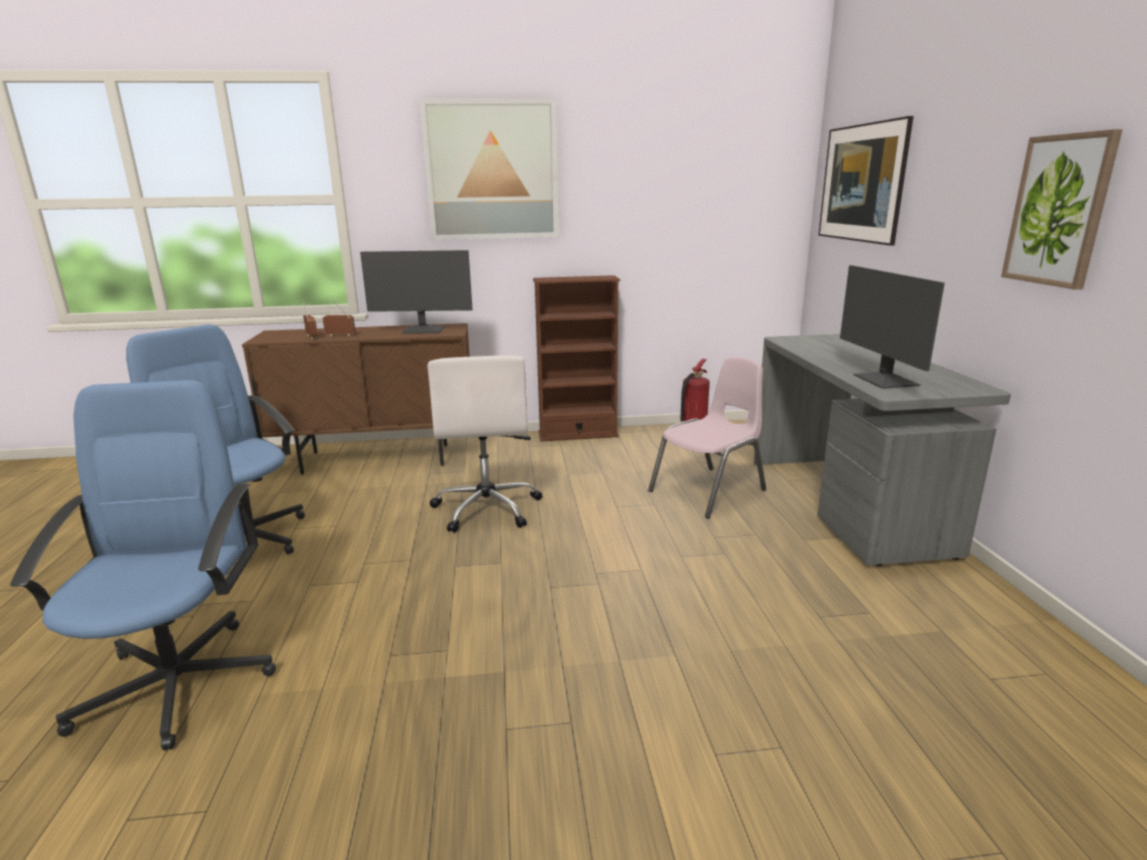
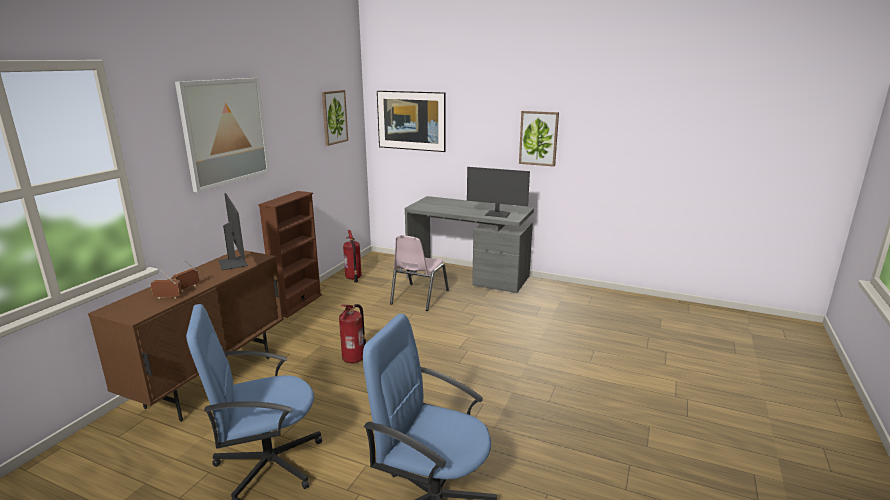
camera: 60 degrees left, 0 degrees up
monitor [360,250,473,334] -> monitor turned 60 degrees counterclockwise [218,193,248,270]
white office chair [427,355,543,533] -> fire extinguisher [339,304,366,364]
pink chair [648,357,766,518] -> pink chair turned 150 degrees counterclockwise [390,235,449,311]
none -> picture [322,90,348,146]

